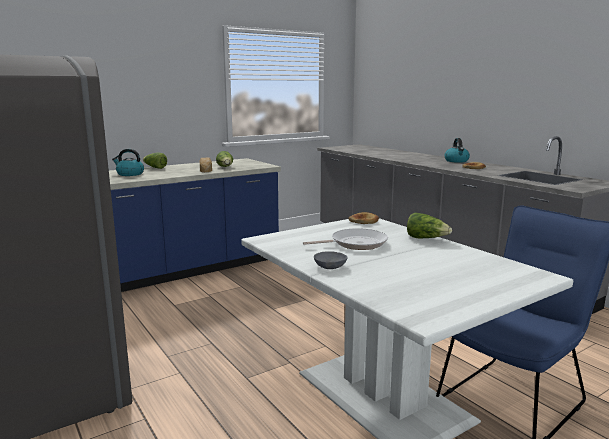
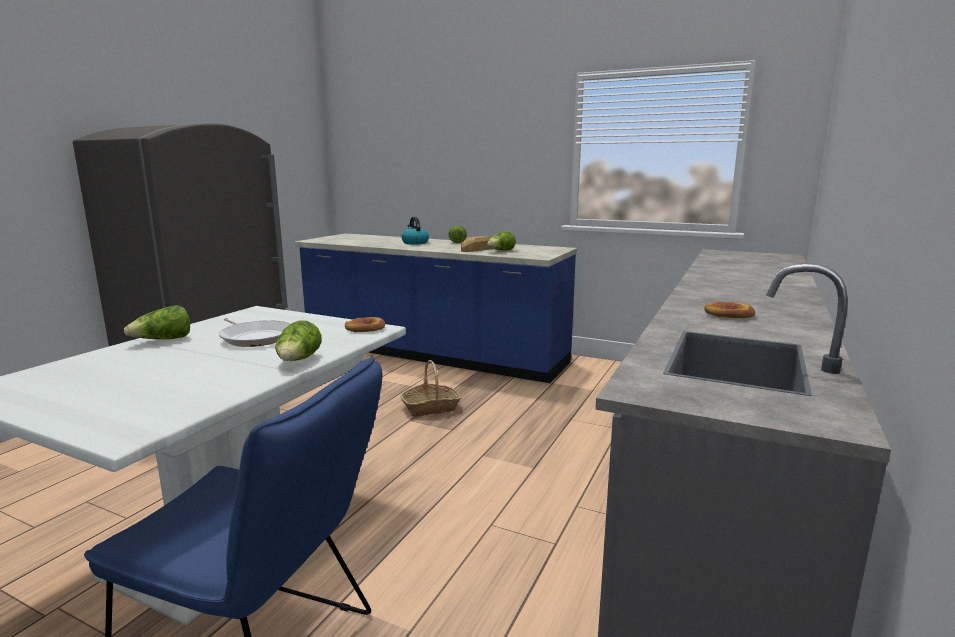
camera: 60 degrees right, 0 degrees up
grey bowl [314,251,347,269] -> lettuce [124,305,190,339]
kettle [444,138,470,163] -> none
none -> basket [400,360,461,416]

